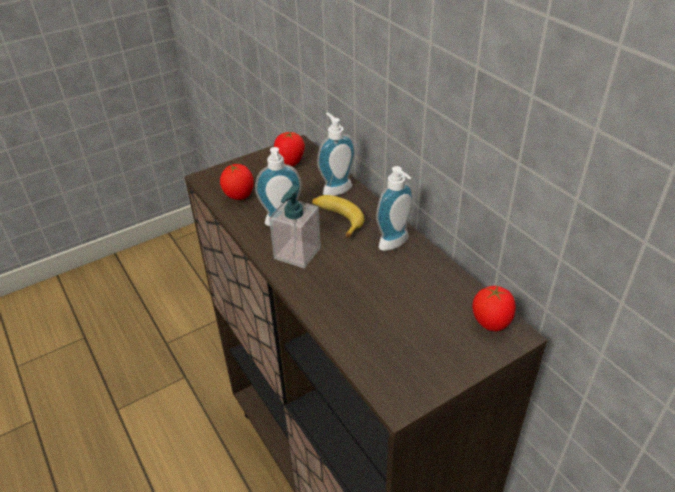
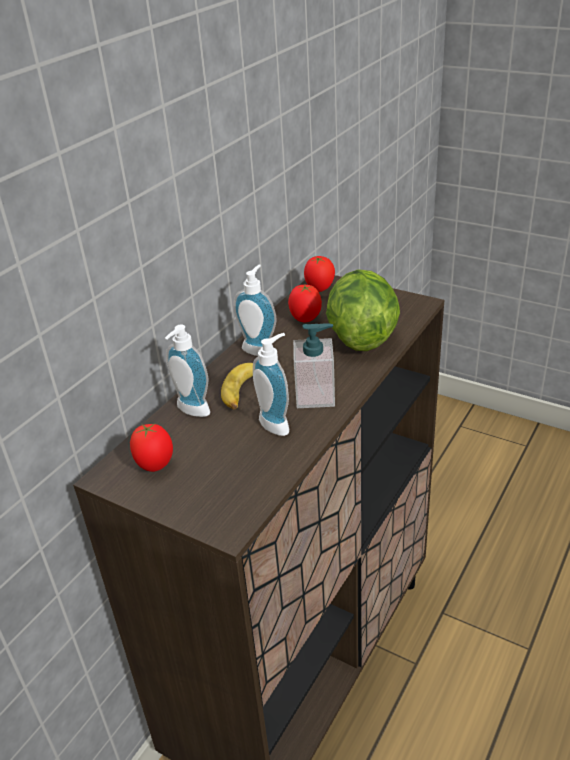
camera: 115 degrees left, 5 degrees down
tomato [220,164,254,200] -> tomato moved to [288,284,322,322]
none -> lettuce [326,269,400,351]

